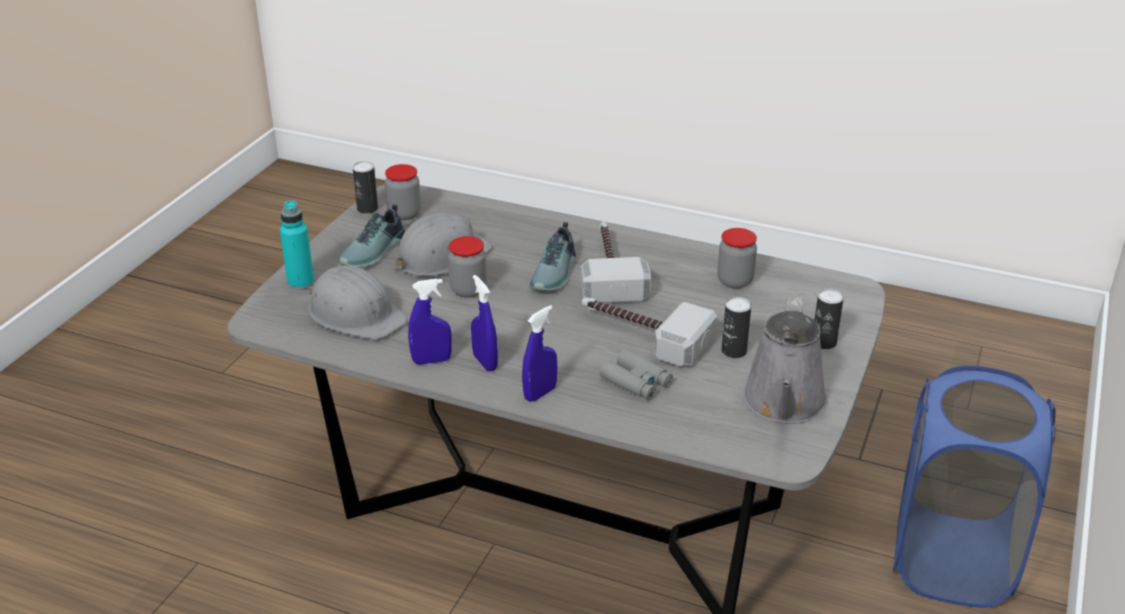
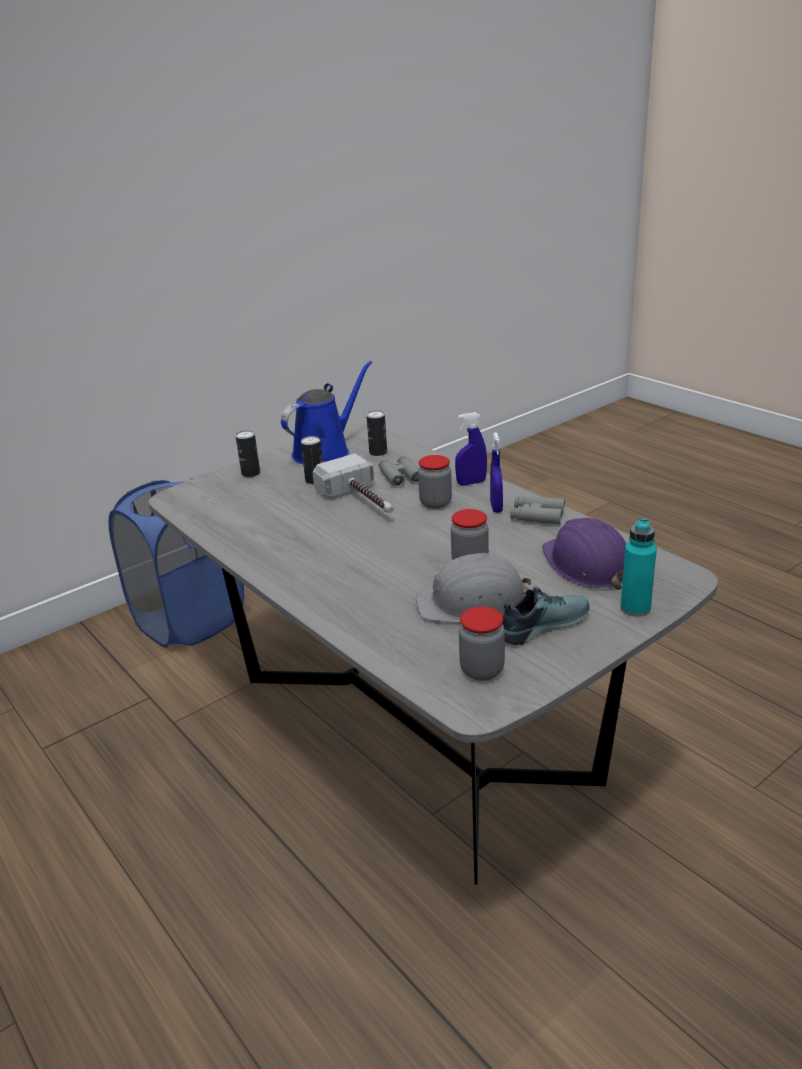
camera: 150 degrees left, 5 degrees down
grey hard hat [308,266,407,340] -> purple hard hat [542,518,626,590]
can [353,161,378,214] -> can moved to [366,410,387,456]
blue spray bottle [408,279,452,365] -> grey binoculars [510,496,565,525]
shoe [529,222,576,291] -> none
hammer [581,222,651,303] -> none
jar [717,228,757,289] -> jar moved to [418,455,452,509]
grey watering can [742,297,827,424] -> blue watering can [281,361,372,464]

